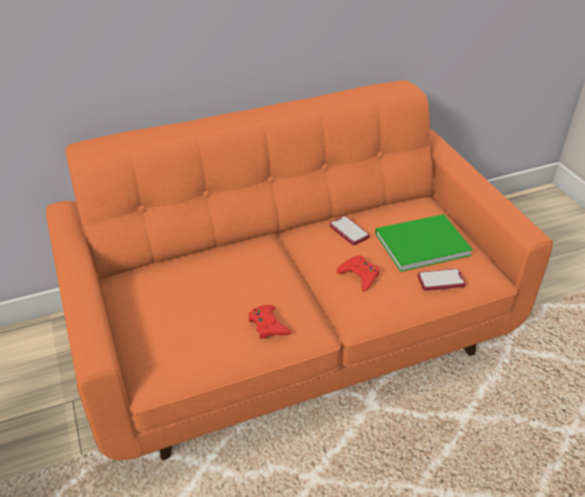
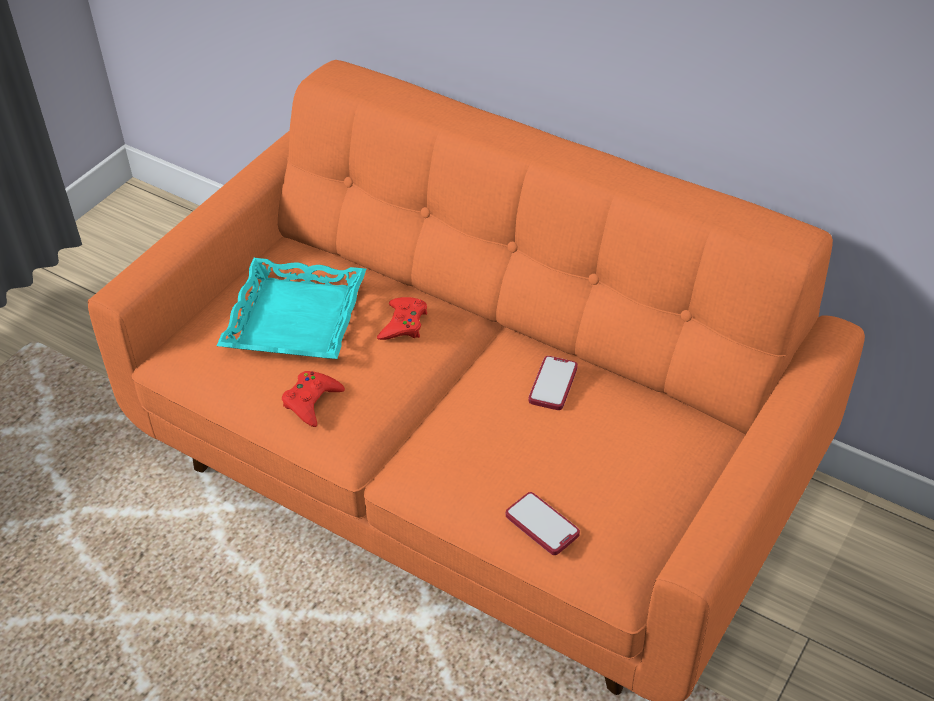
camera: 55 degrees right, 5 degrees up
red game controller [337,255,380,291] -> red game controller moved to [377,297,427,340]
green book [375,214,473,272] -> none
none -> turquoise tray [217,258,366,359]

